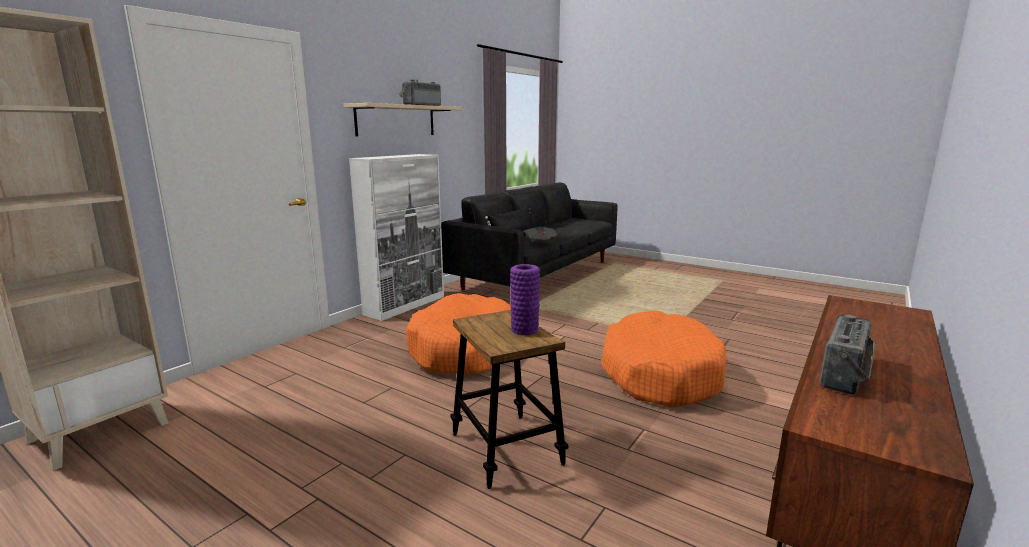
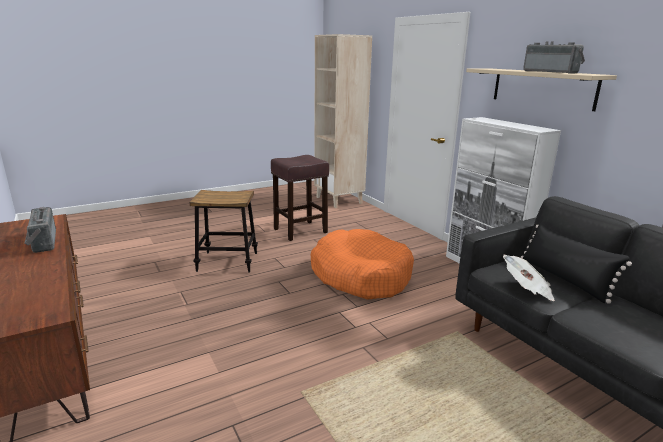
camera: 115 degrees right, 5 degrees up
purple vase [510,264,540,335] -> none
orange dog bed [601,311,726,408] -> none
none -> brown stool [271,155,329,241]

